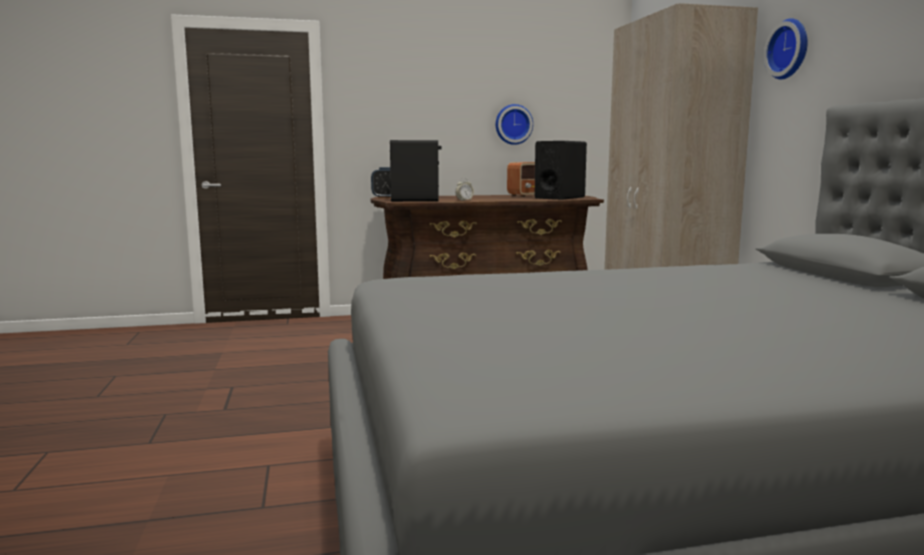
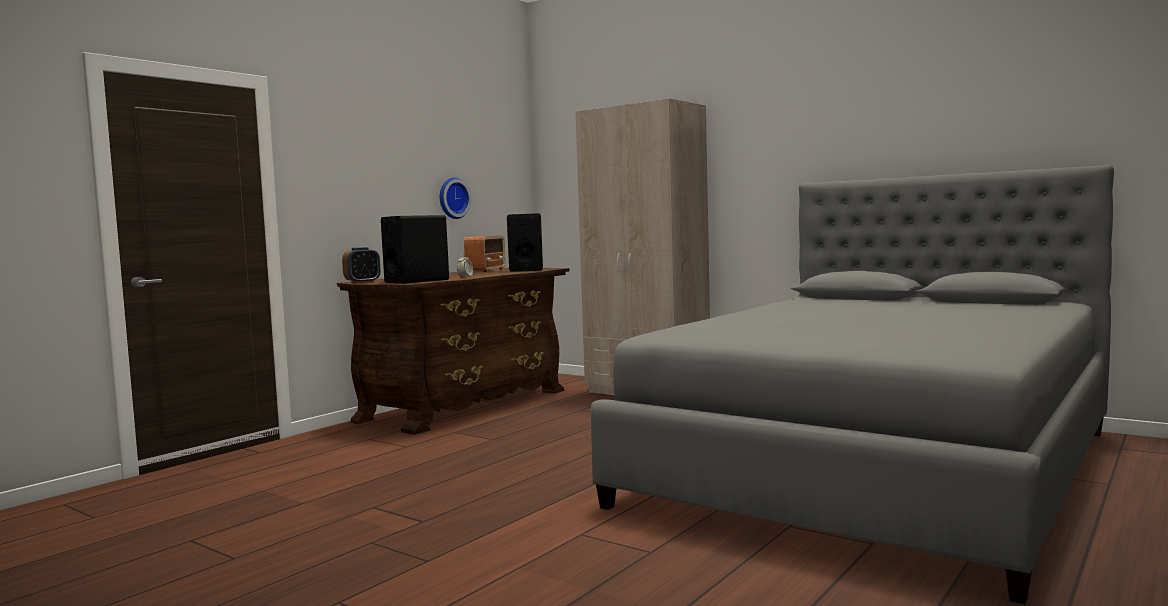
camera: 40 degrees left, 5 degrees down
wall clock [764,18,808,79] -> none

